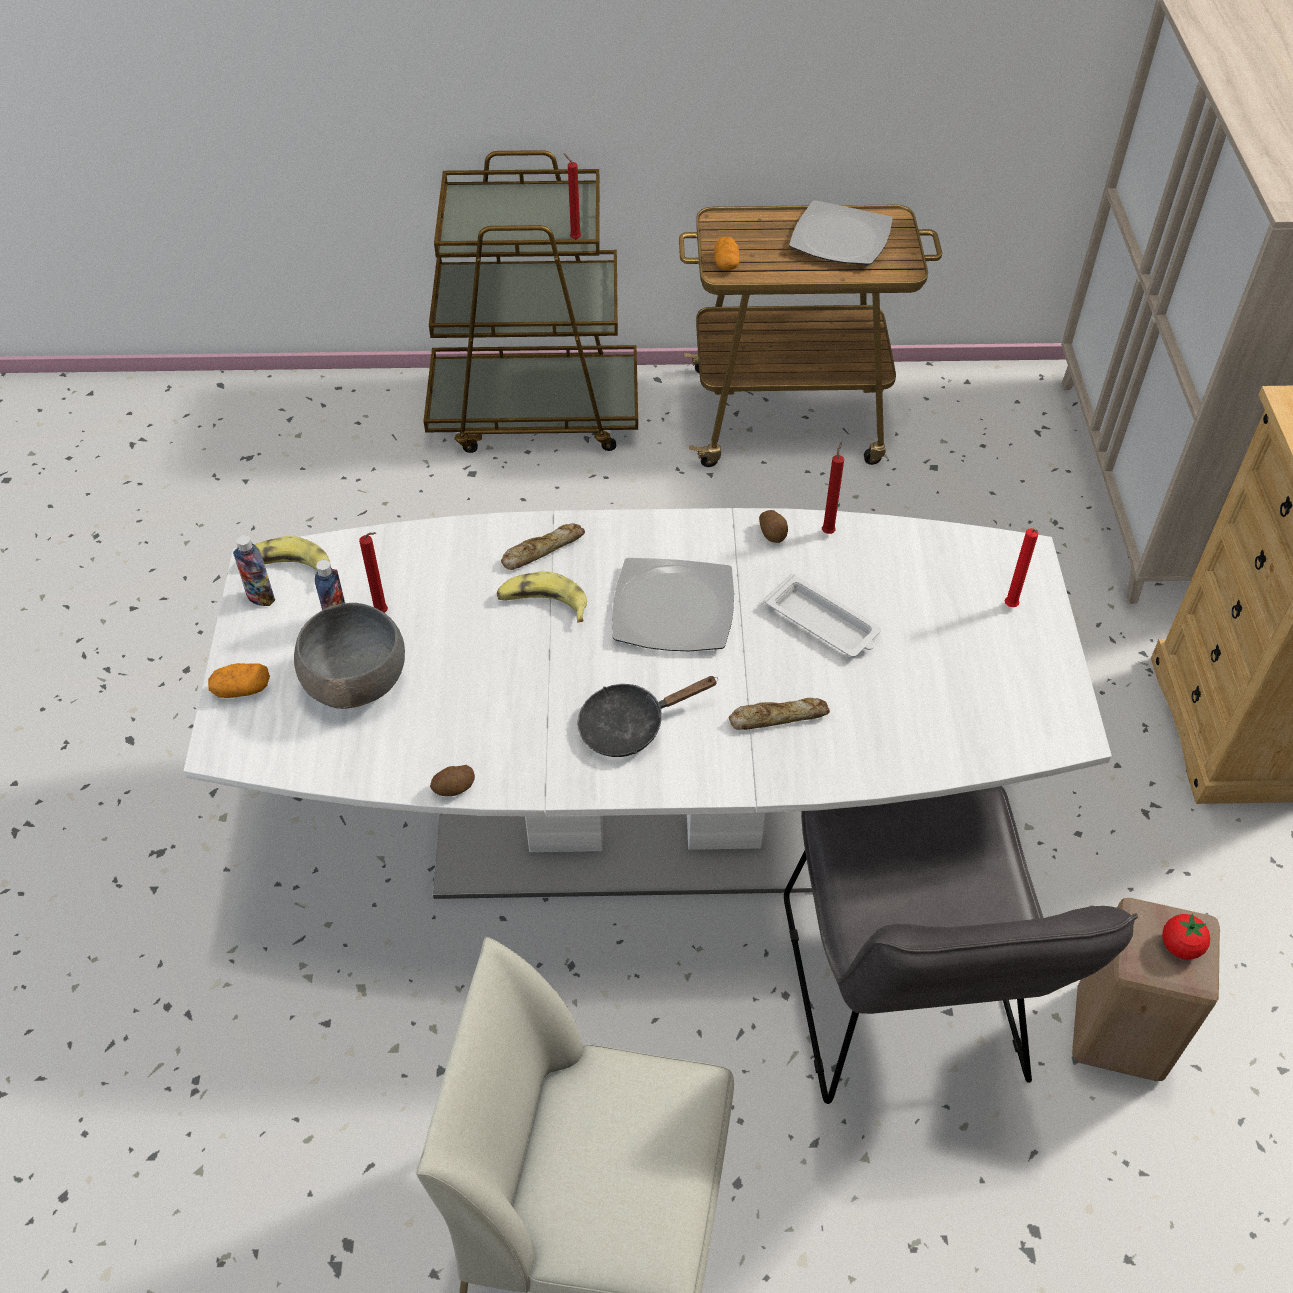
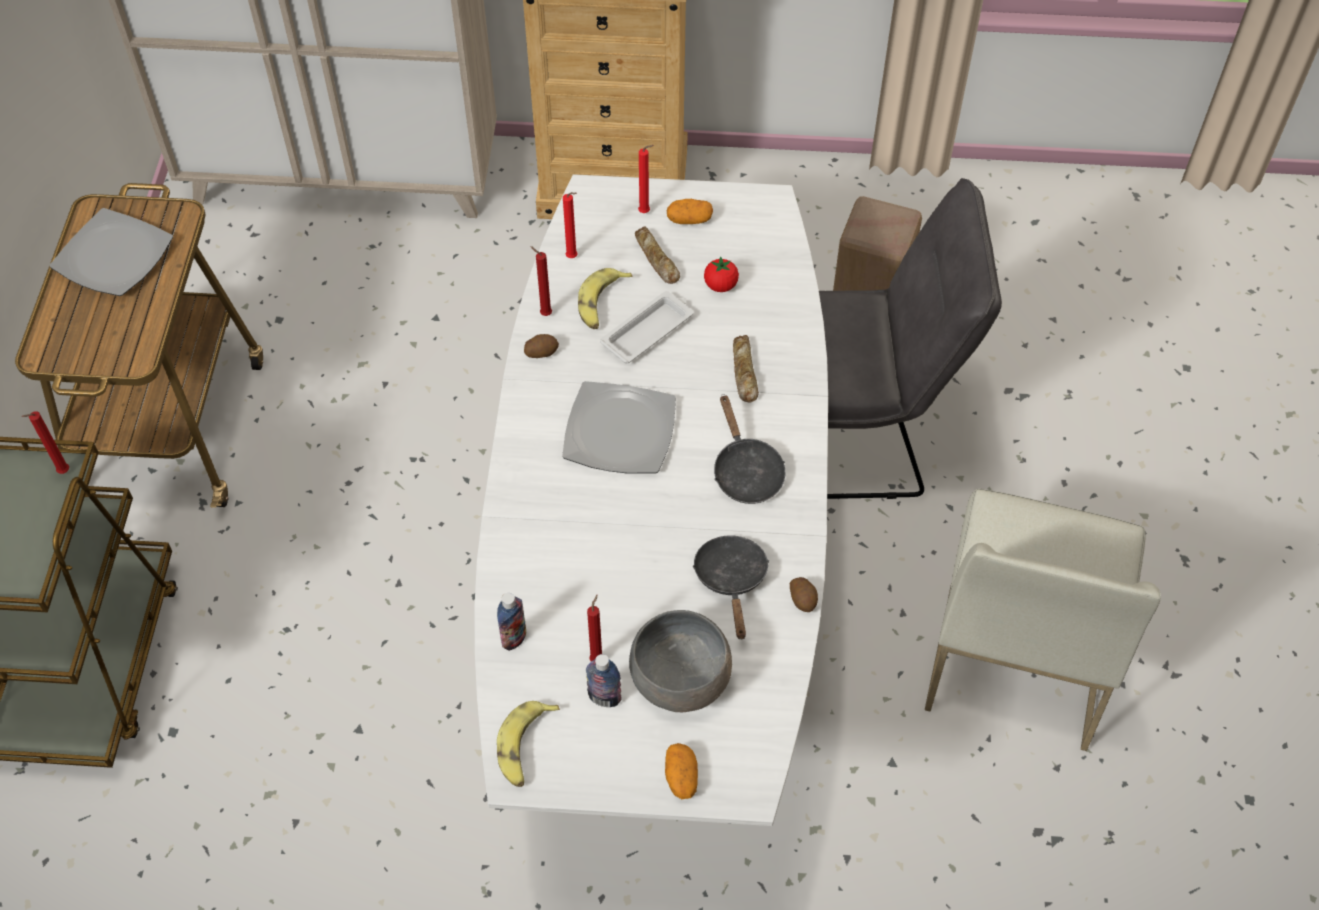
camera: 85 degrees left, 5 degrees up
bottle [233,535,275,606] -> bottle moved to [497,593,526,651]
banana [497,571,587,623] -> banana moved to [578,268,632,329]
bread [501,523,585,570] -> bread moved to [635,226,680,284]
potato [714,237,740,270] -> potato moved to [667,199,713,224]
tomato [1162,913,1210,960] -> tomato moved to [704,256,739,292]
none -> red candle [563,192,578,258]
none -> black frying pan [692,536,769,639]

